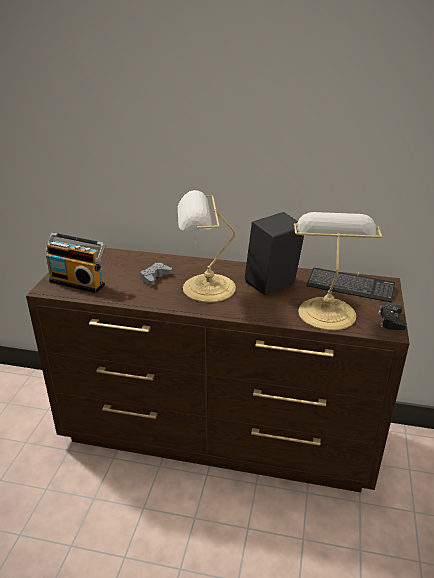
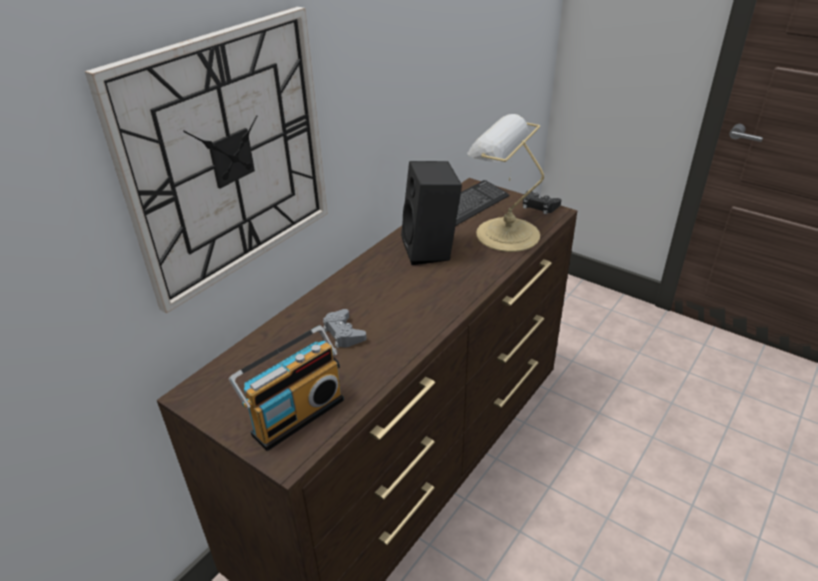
camera: 65 degrees left, 5 degrees up
table lamp [178,190,236,303] -> none
none -> wall clock [85,7,328,314]

